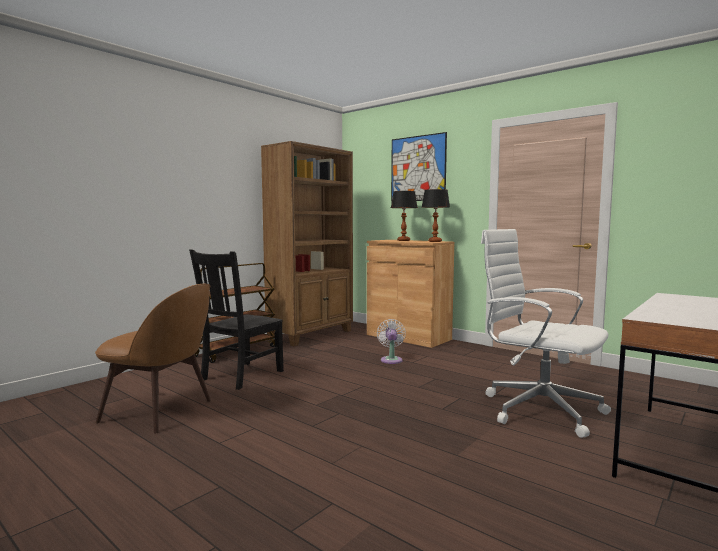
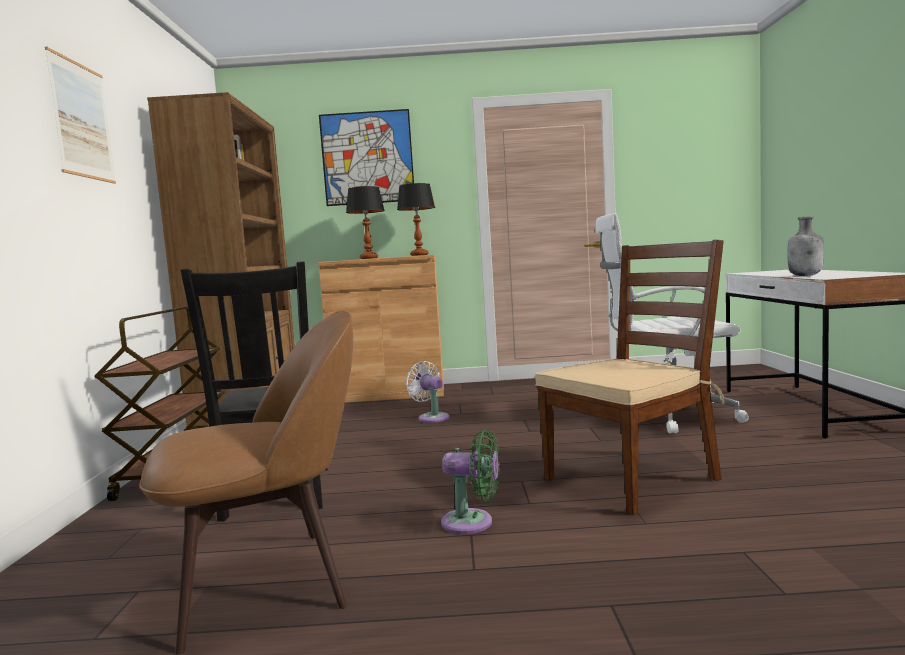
camera: 40 degrees left, 0 degrees up
none -> picture [45,47,116,183]
none -> green fan [441,429,500,534]
none -> brown chair [535,240,725,515]
none -> grey bottle [787,216,824,276]

